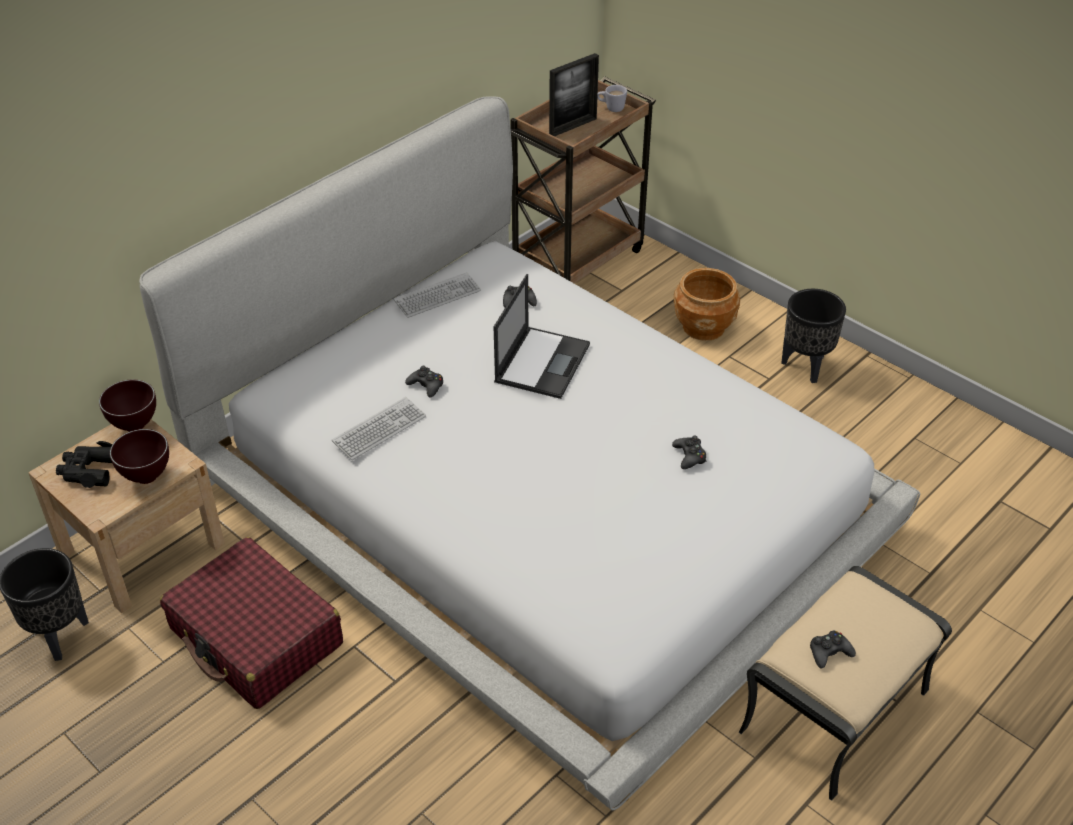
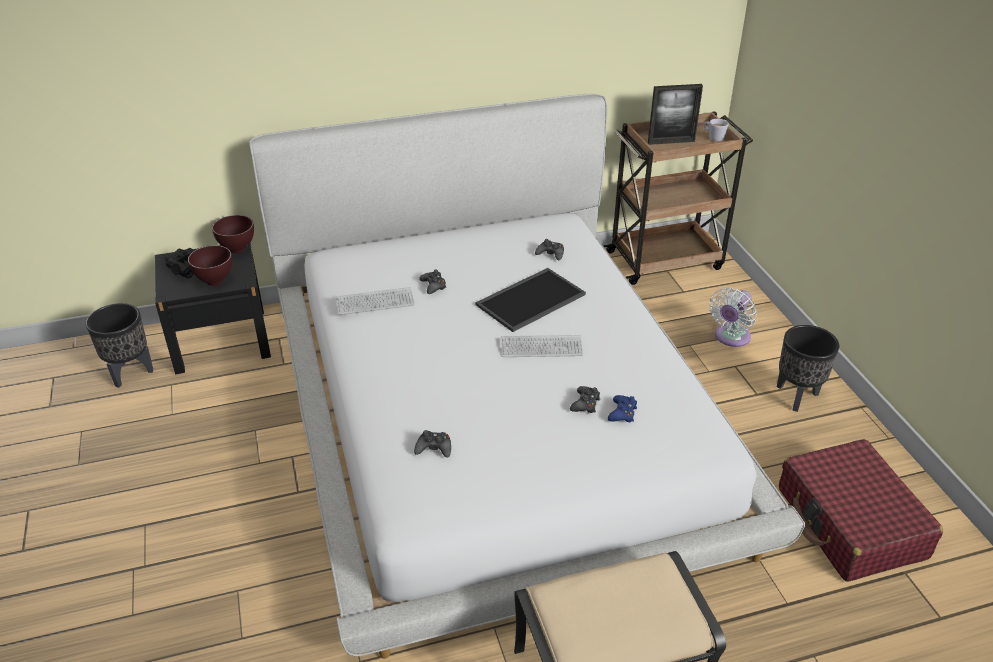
camera: 30 degrees right, 5 degrees down
beige nightstand [28,419,225,613] -> black nightstand [155,244,271,374]
red suitcase [160,537,343,709] -> red suitcase moved to [779,439,943,582]
keyboard [394,272,481,318] -> keyboard moved to [501,335,583,357]
laptop [494,274,590,399] -> tray [476,268,586,332]
brown planter [674,268,740,341] -> white fan [709,287,756,347]
black game controller [810,631,856,669] -> black game controller moved to [414,430,451,458]
none -> blue game controller [608,395,637,422]

